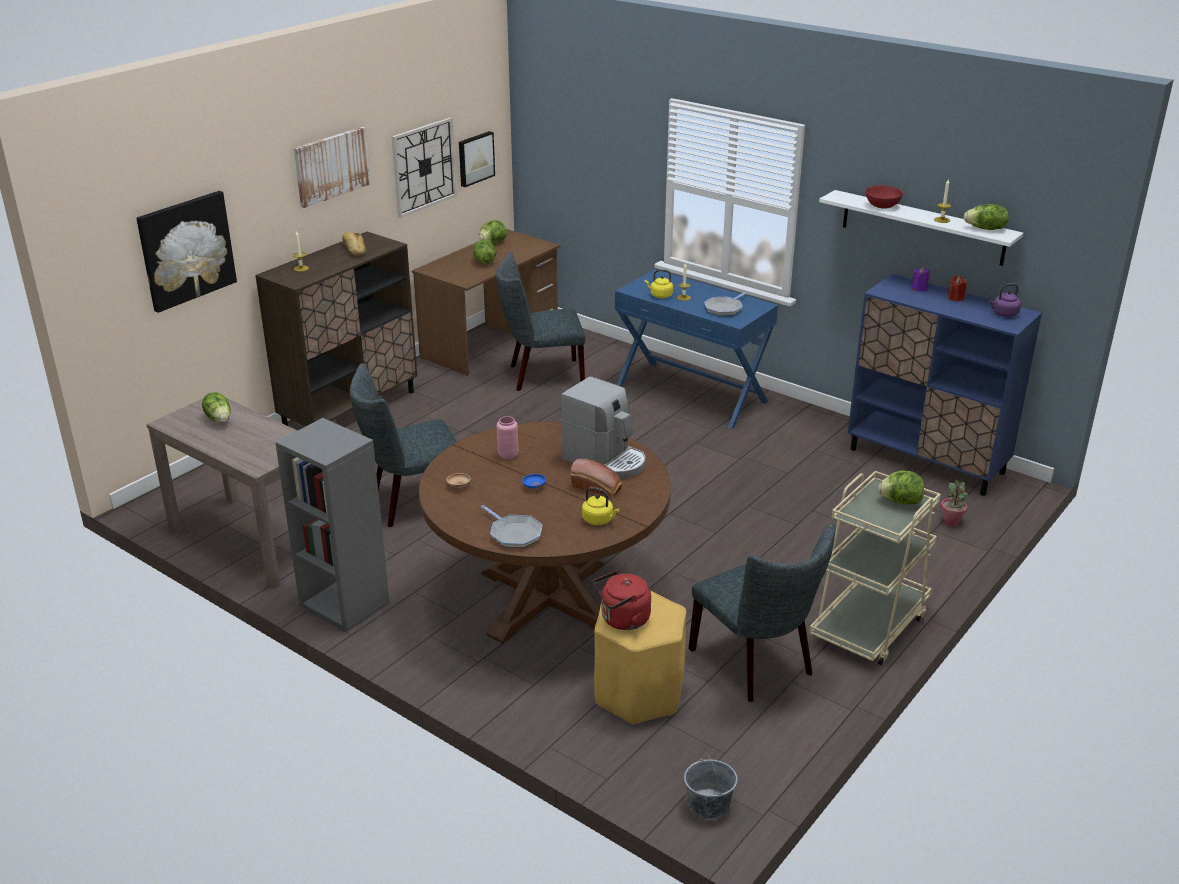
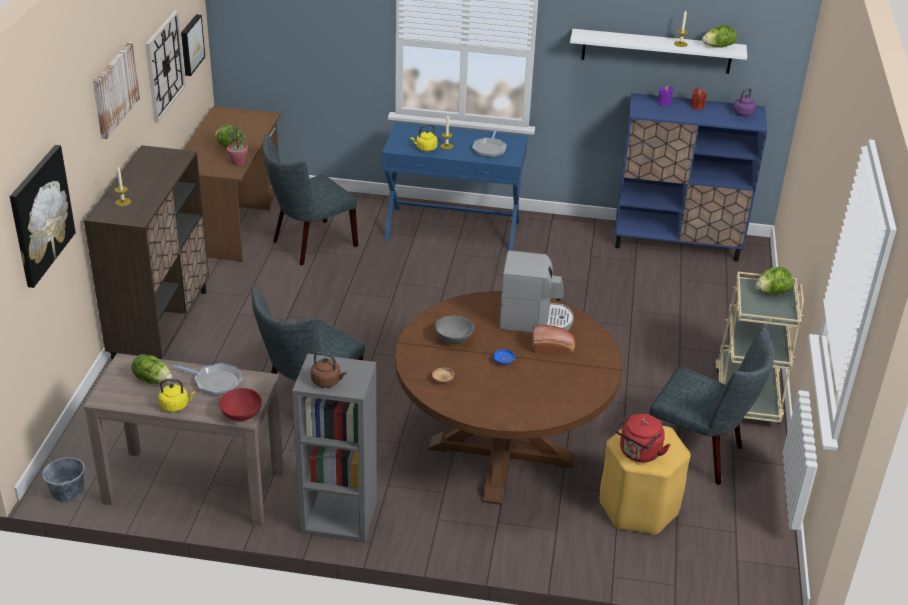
camera: 30 degrees left, 5 degrees up
bread [342,232,366,256] -> none
lettuce [479,220,507,244] -> none
frying pan [481,505,542,548] -> frying pan moved to [174,363,242,396]
pink vase [497,416,518,460] -> grey bowl [435,316,474,344]
yellow kettle [582,487,619,525] -> yellow kettle moved to [158,379,195,412]
grey bucket [684,752,738,819] -> grey bucket moved to [42,454,85,502]
red bowl [865,185,903,209] -> red bowl moved to [219,388,262,421]
potted plant [941,480,968,526] -> potted plant moved to [227,126,248,166]
none -> brown kettle [311,352,347,388]

